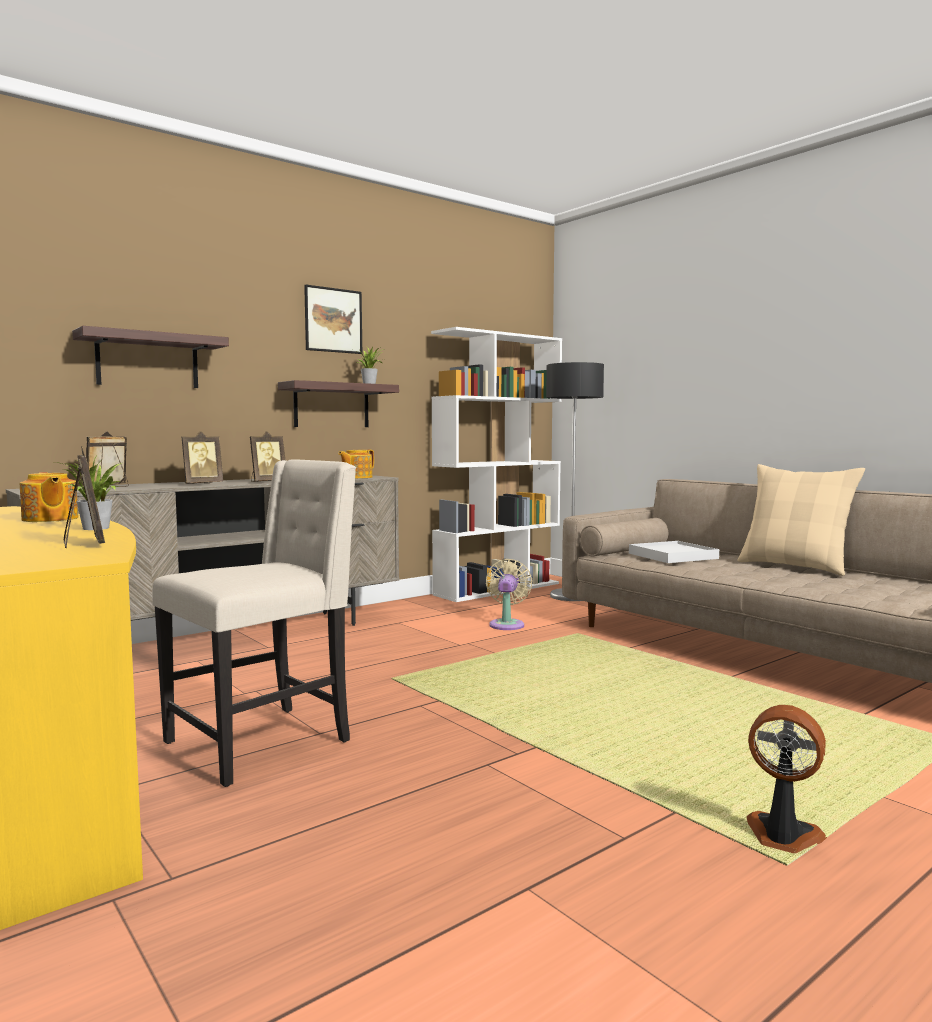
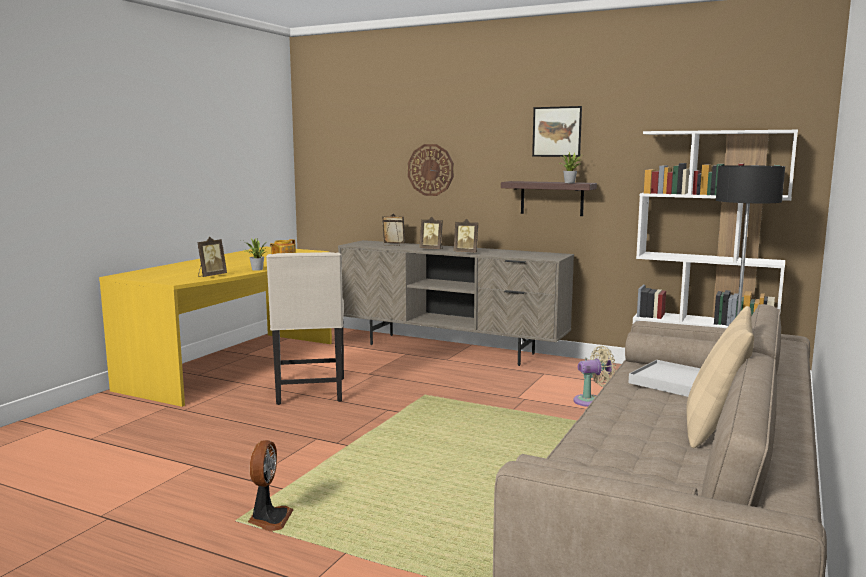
camera: 65 degrees right, 5 degrees up
shelf [72,326,229,388] -> wall clock [408,144,454,196]
beige chair [153,459,356,787] -> beige chair turned 60 degrees clockwise [266,252,344,405]
teapot [338,450,374,479] -> none

